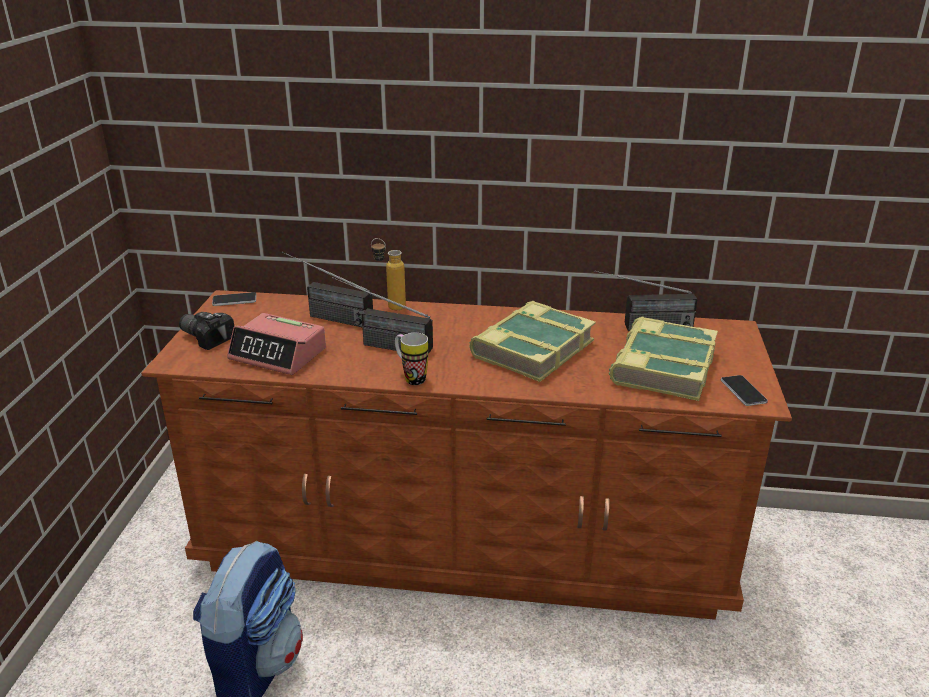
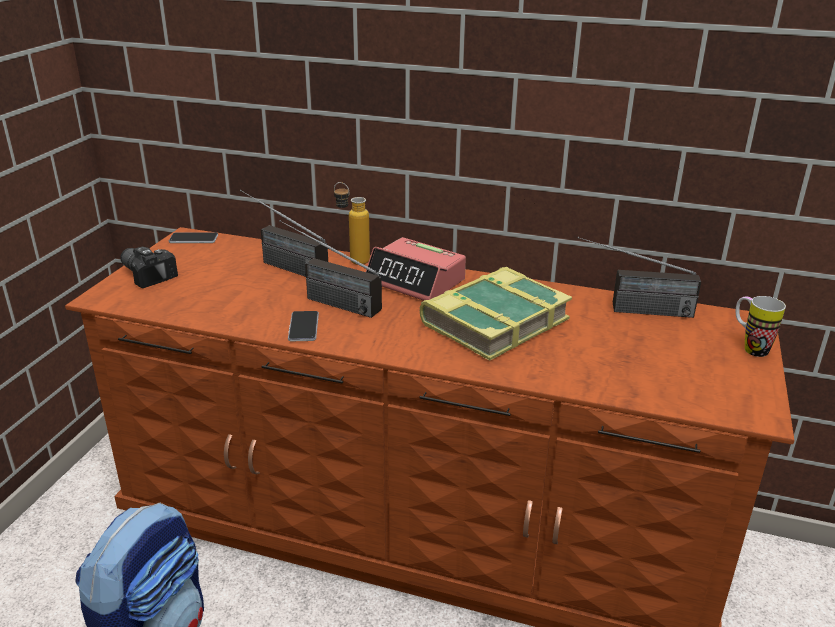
camera: 10 degrees right, 0 degrees up
alarm clock [227,313,326,375] -> alarm clock moved to [366,237,466,301]
mug [395,333,428,385] -> mug moved to [736,296,786,357]
book [609,317,718,401] -> none
phone [721,375,768,406] -> phone moved to [288,311,319,341]

